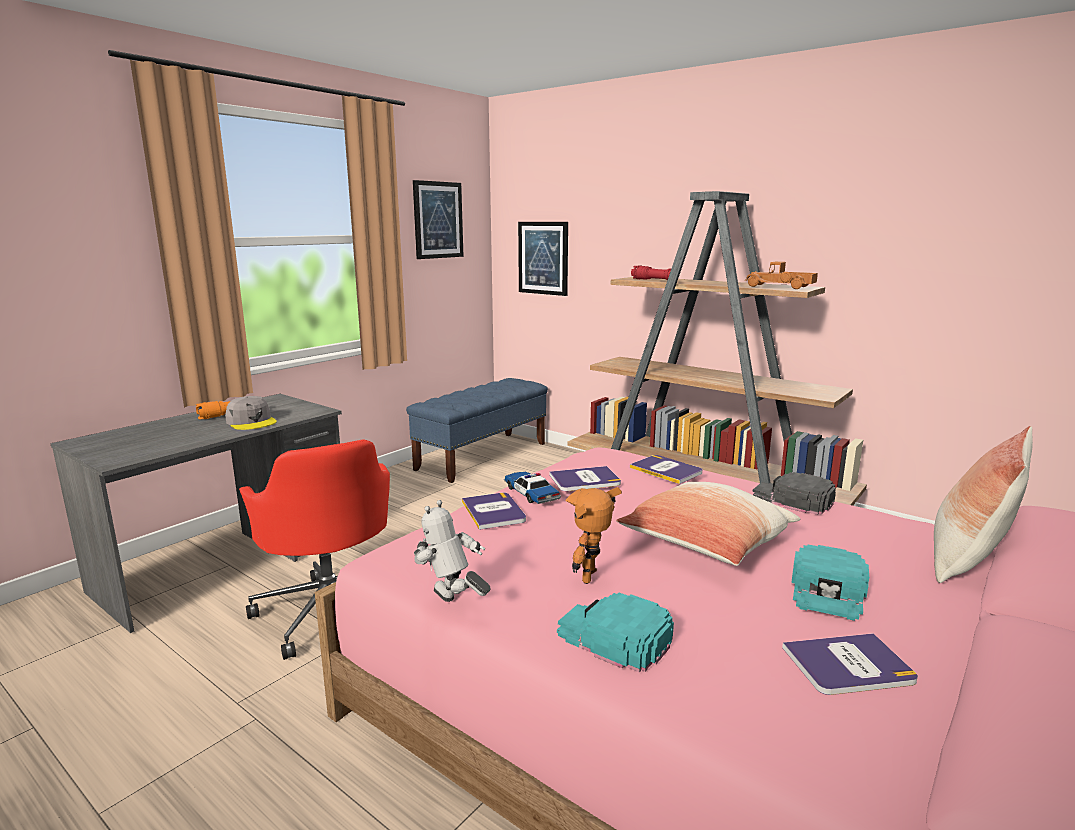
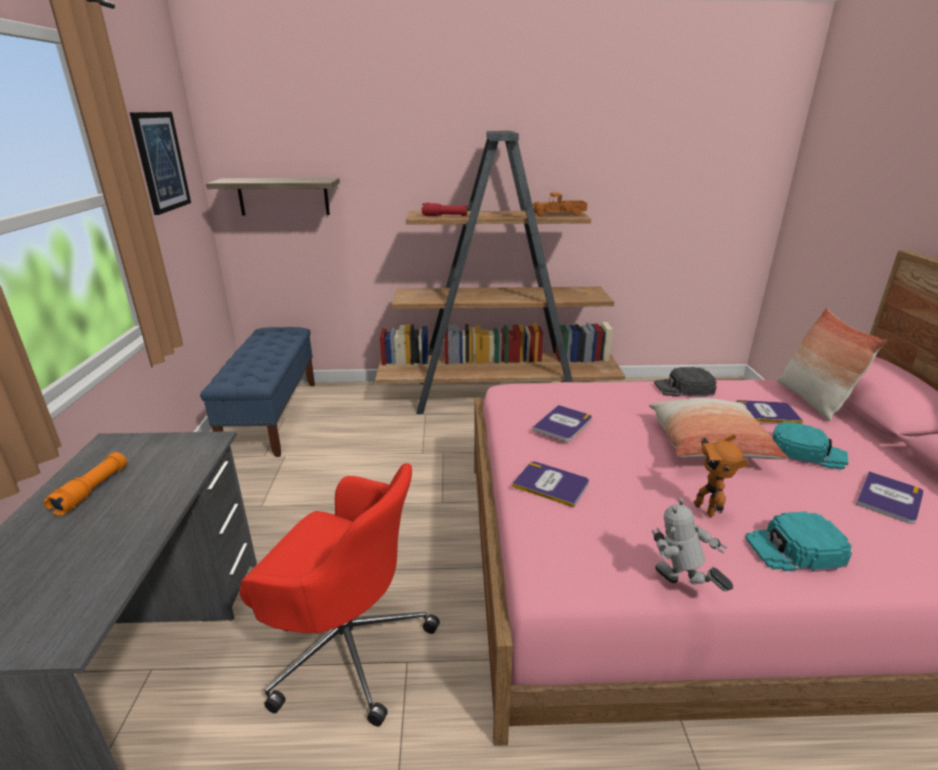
camera: 40 degrees left, 10 degrees up
grey cap [225,396,277,430] -> none
toy robot [414,500,491,602] -> toy robot turned 45 degrees clockwise [652,498,733,591]
toy car [504,472,561,504] -> none
picture [518,222,568,296] -> shelf [206,178,340,215]
book [630,455,703,484] -> book moved to [736,400,803,424]
turquoise cap [791,544,869,621] -> turquoise cap turned 45 degrees counterclockwise [772,421,848,470]

